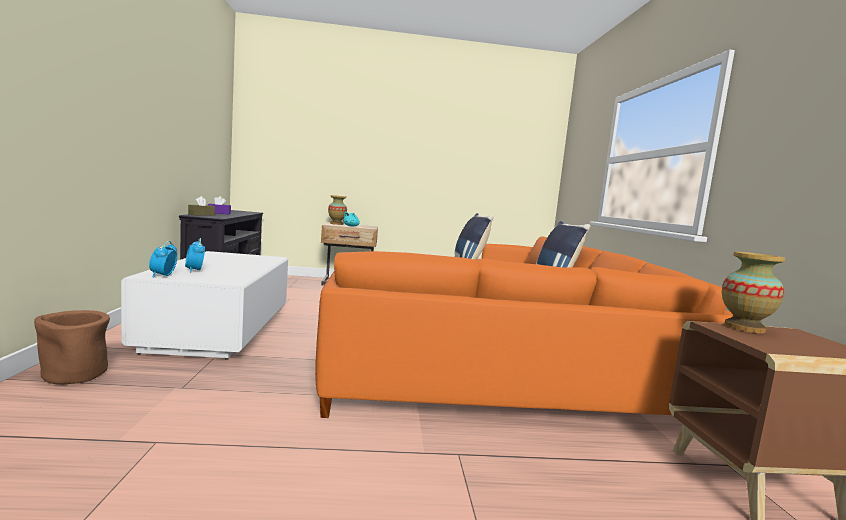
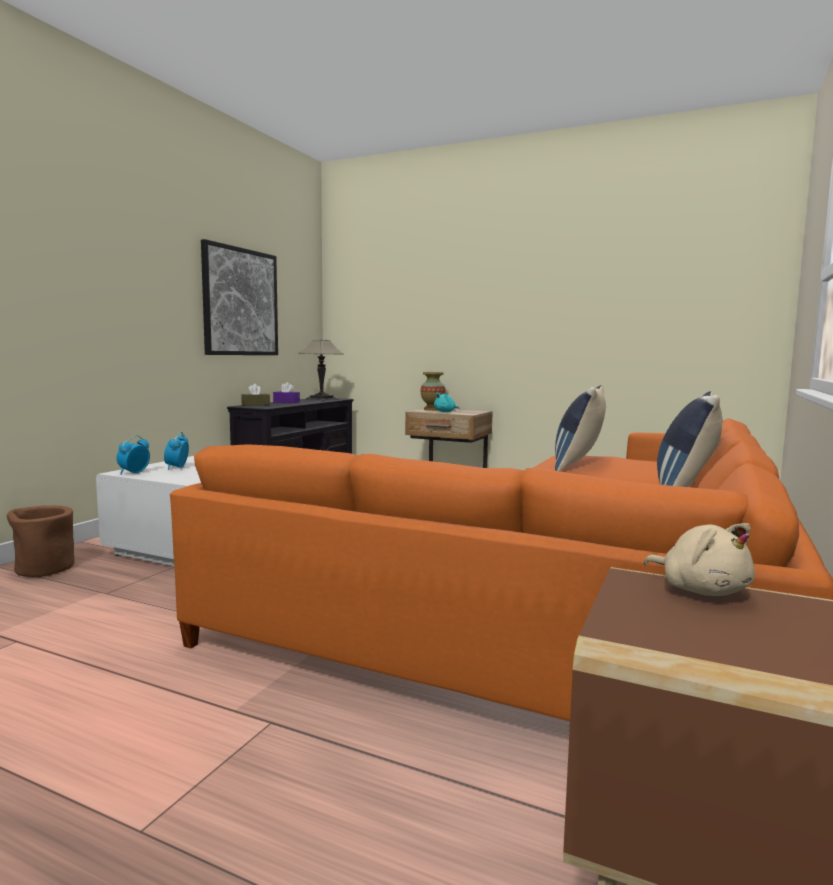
camera: 30 degrees right, 0 degrees up
vase [722,251,785,333] -> beige plush toy [644,523,755,596]
none -> picture [201,239,278,355]
none -> table lamp [298,339,343,401]

